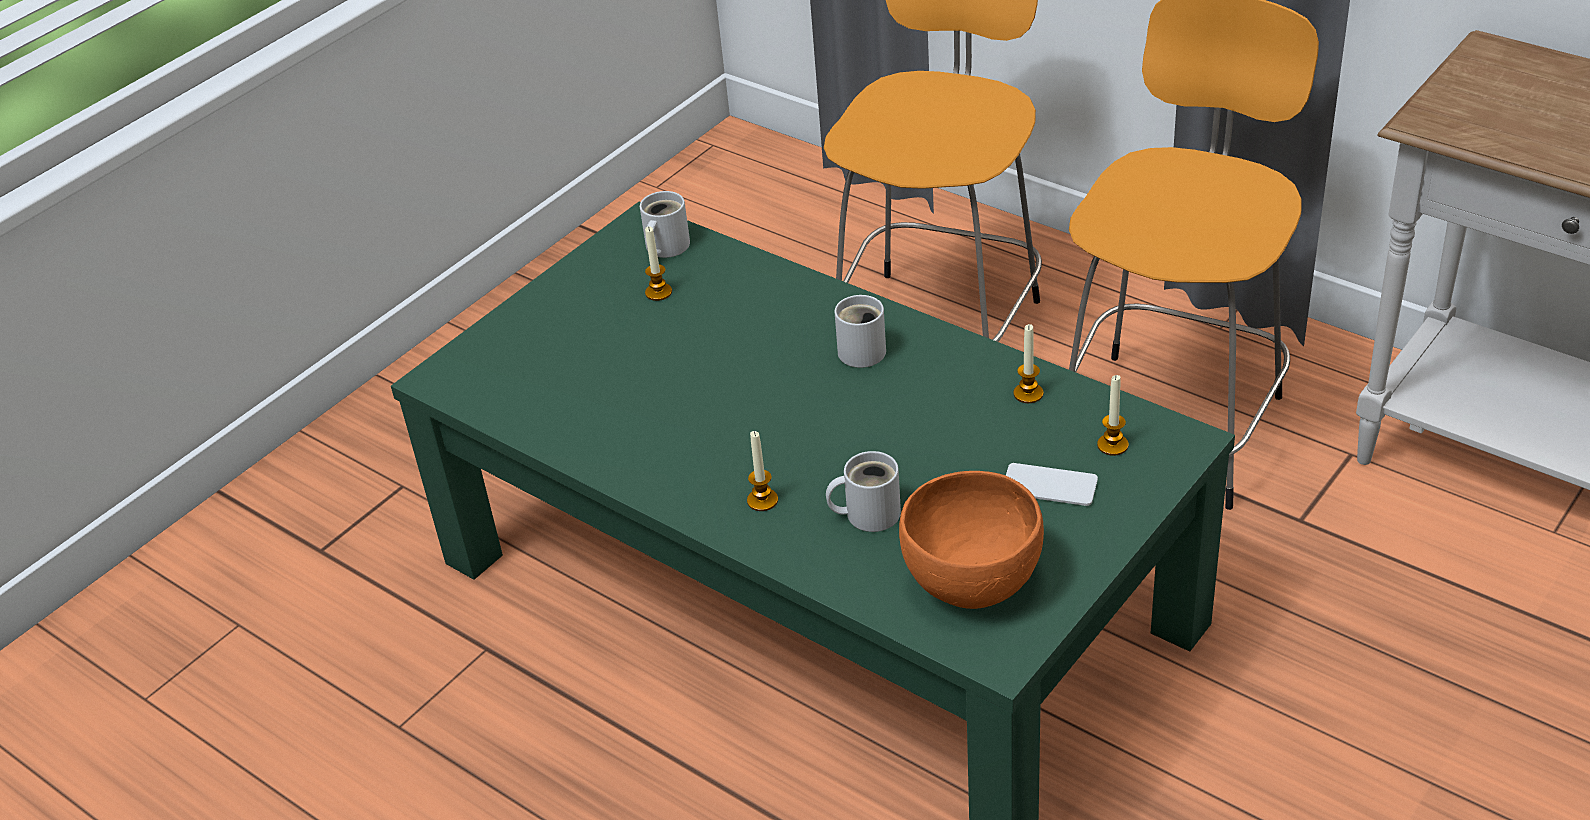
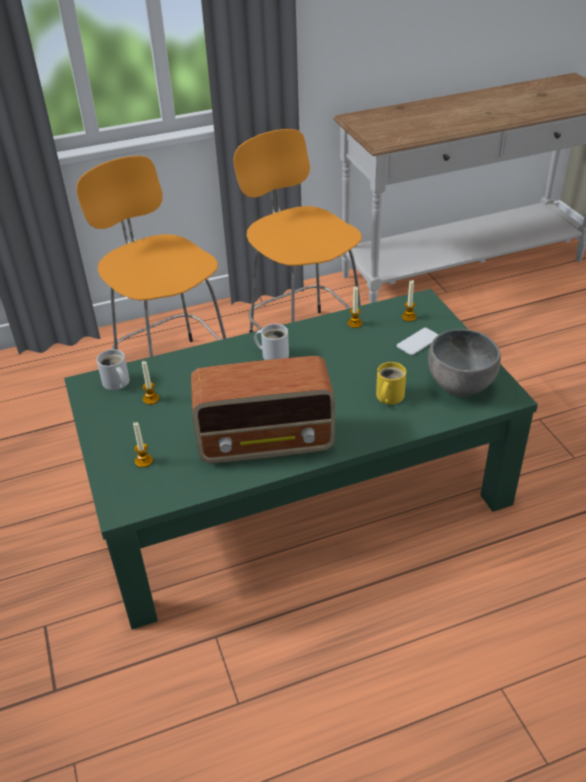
camera: 60 degrees left, 0 degrees up
candle [747,431,778,511] -> candle moved to [133,422,153,468]
white mug [826,451,901,532] -> yellow mug [376,362,406,404]
orange bowl [899,471,1044,609] -> grey bowl [428,329,501,397]
none -> radio [191,356,335,464]

